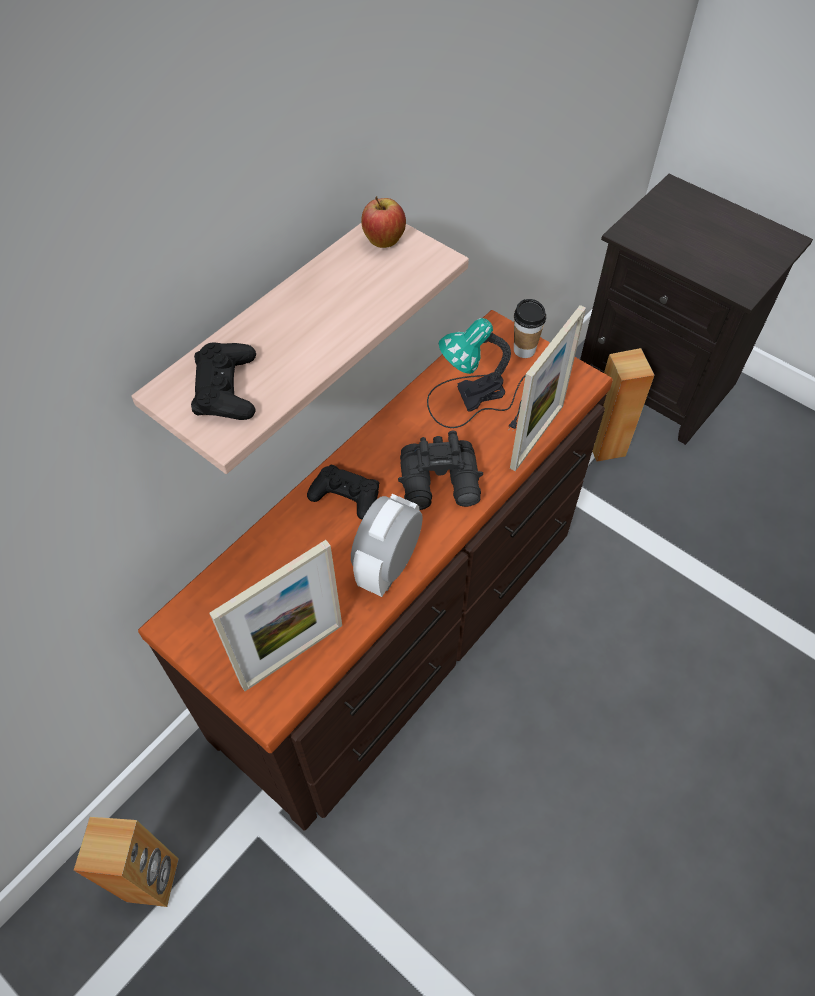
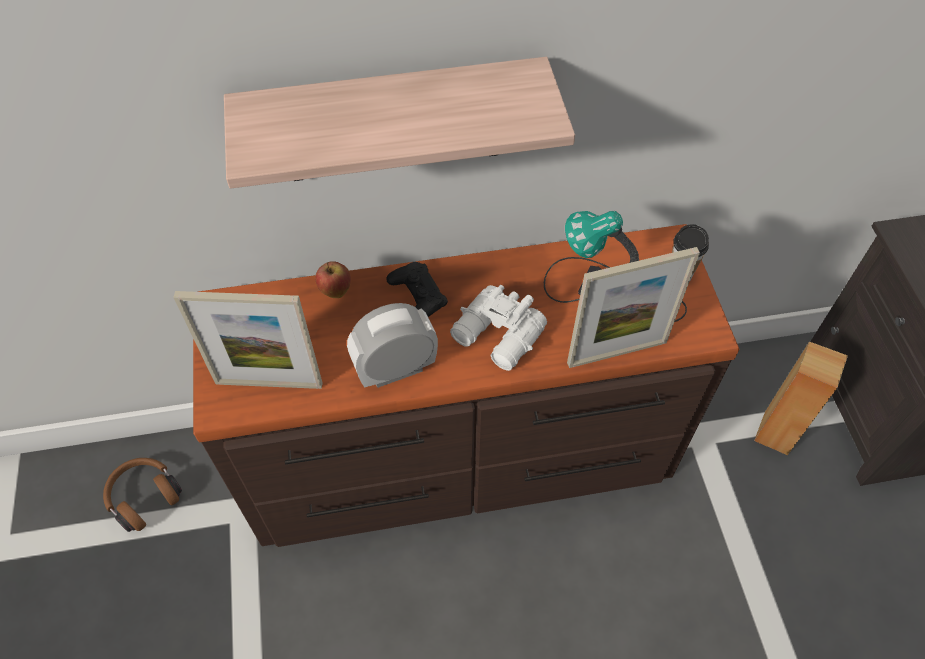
camera: 40 degrees right, 0 degrees up
brown speaker [73,817,179,907] -> brown headphones [103,458,182,532]
black game controller [191,342,256,420] -> none
apple [361,196,406,248] -> apple moved to [315,261,351,298]
black binoculars [398,431,483,510] -> white binoculars [450,285,547,371]

